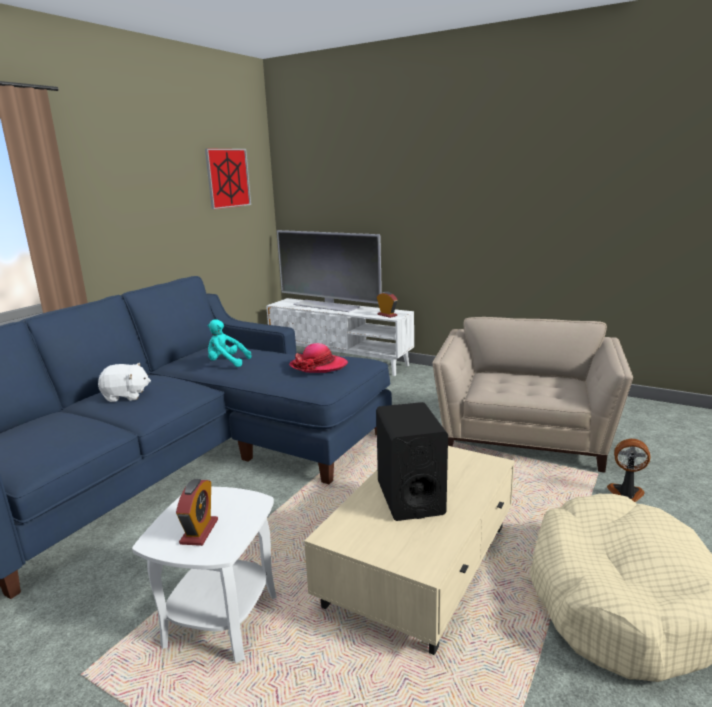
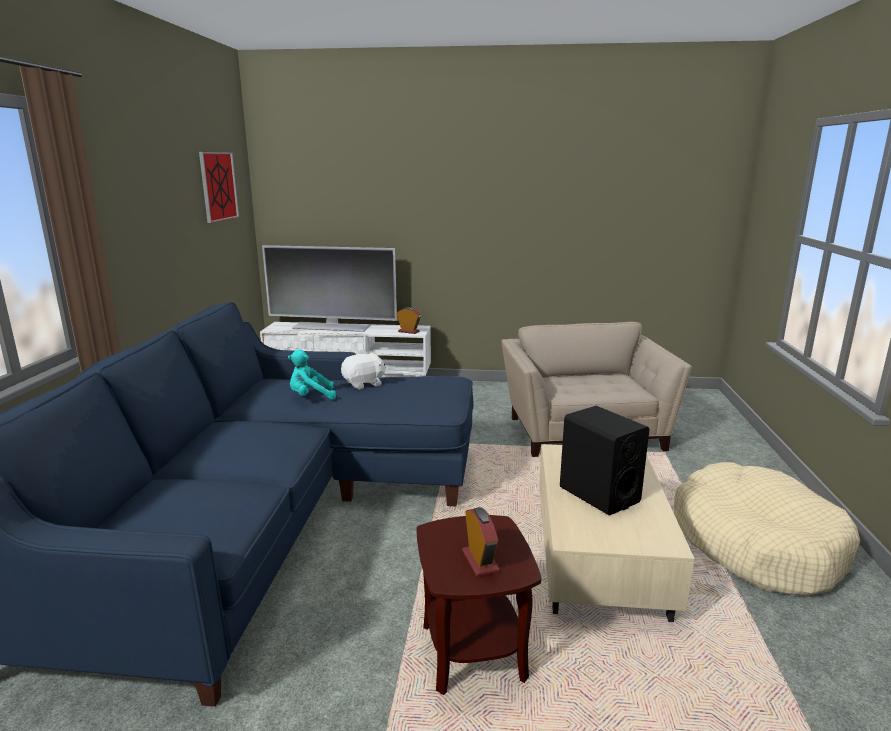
camera: 25 degrees left, 0 degrees up
white plush toy [98,363,151,402] -> white plush toy moved to [341,353,386,389]
white side table [132,487,277,663] -> brown side table [417,515,542,695]
hat [289,343,348,373] -> none
fan [607,439,651,502] -> none

